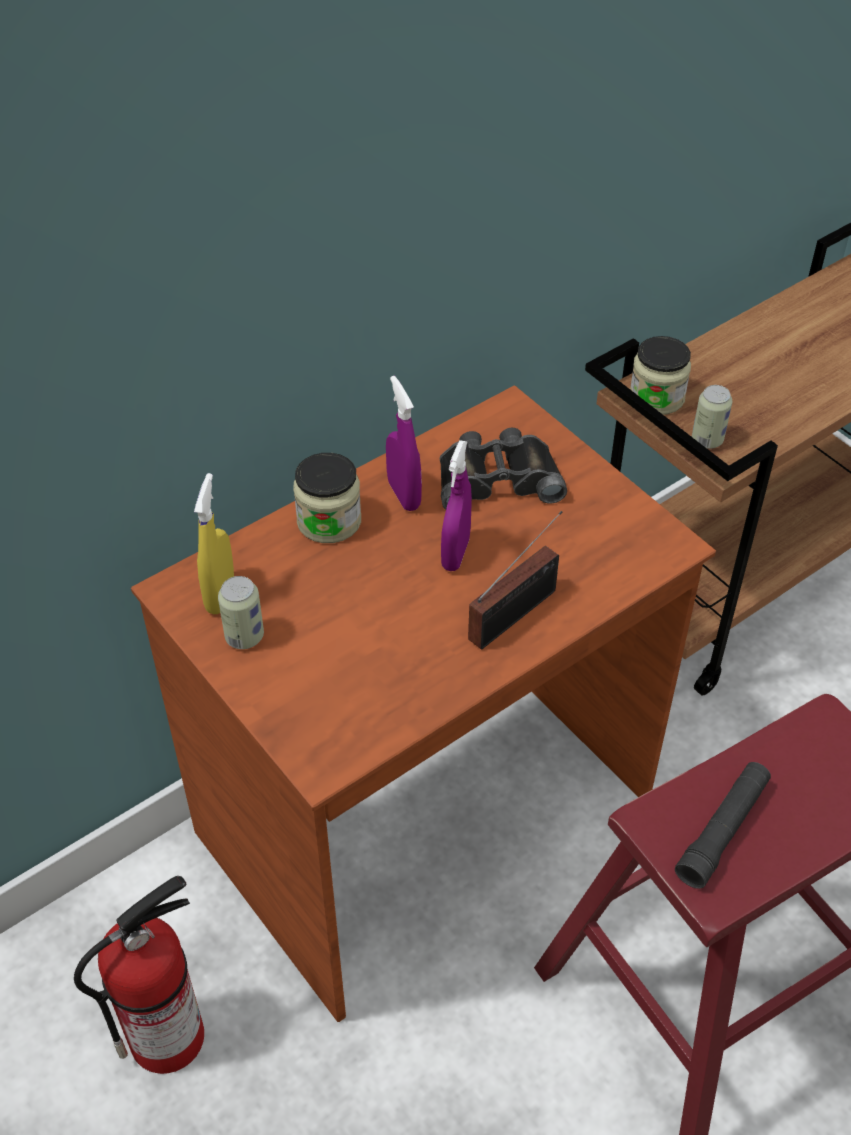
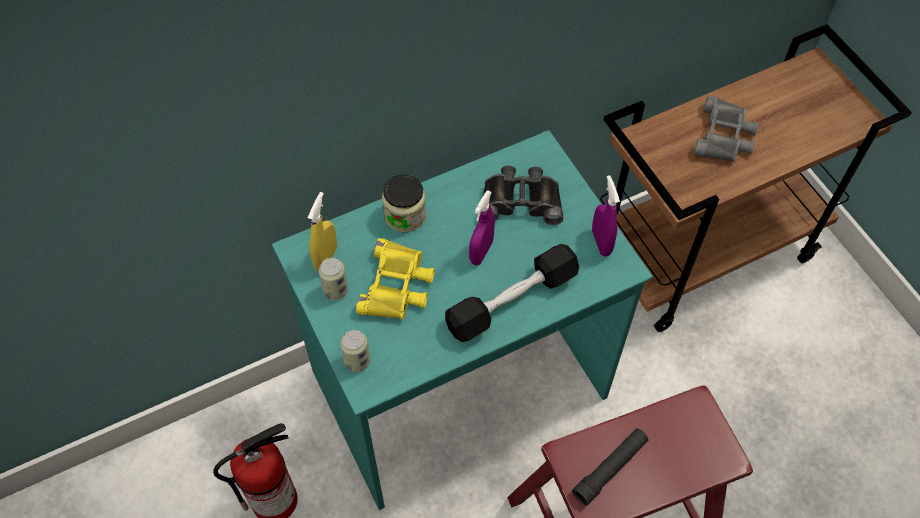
camera: 10 degrees right, 10 degrees up
brown desk [131,386,716,1022] -> turquoise desk [272,130,653,510]
purple spray bottle [386,376,422,511] -> purple spray bottle moved to [592,175,620,256]
radio [468,511,562,649] -> black dumbbell [445,244,579,342]
jar [630,336,691,415] -> none
can [692,385,732,449] -> can moved to [340,330,370,372]
none -> yellow binoculars [356,238,435,319]
none -> grey binoculars [693,95,758,162]

